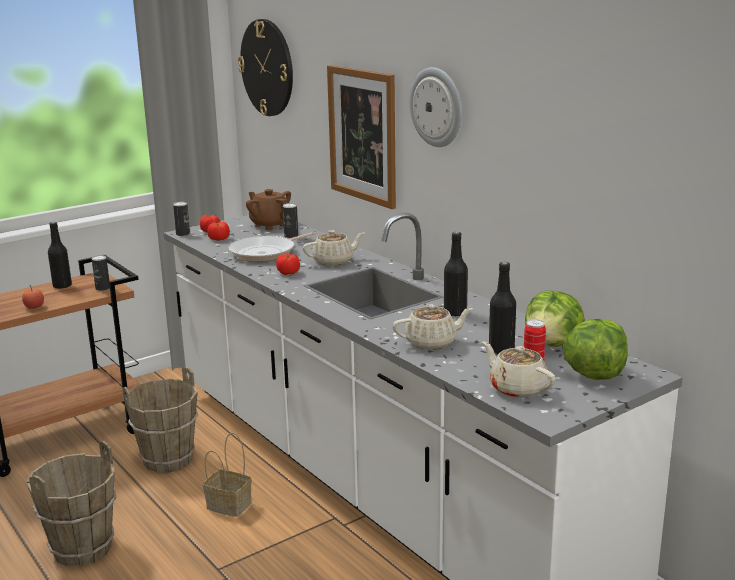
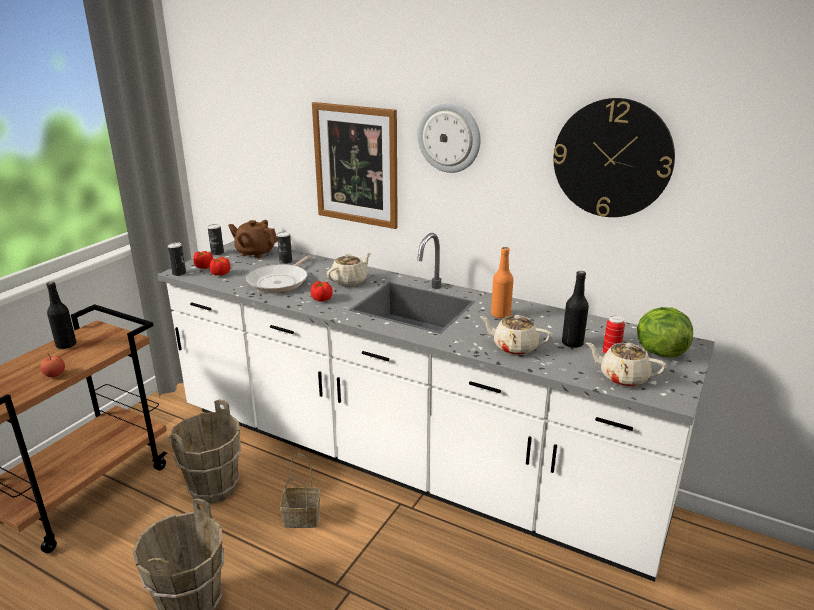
camera: 25 degrees left, 5 degrees up
can [92,255,110,291] -> can moved to [208,224,224,255]
wall clock [238,19,293,116] -> wall clock moved to [553,98,675,217]
beige teapot [393,304,473,350] -> beige teapot turned 120 degrees counterclockwise [480,315,552,355]
black bottle [444,232,468,317] -> orange bottle [491,247,514,318]
lettuce [525,291,585,347] -> none

